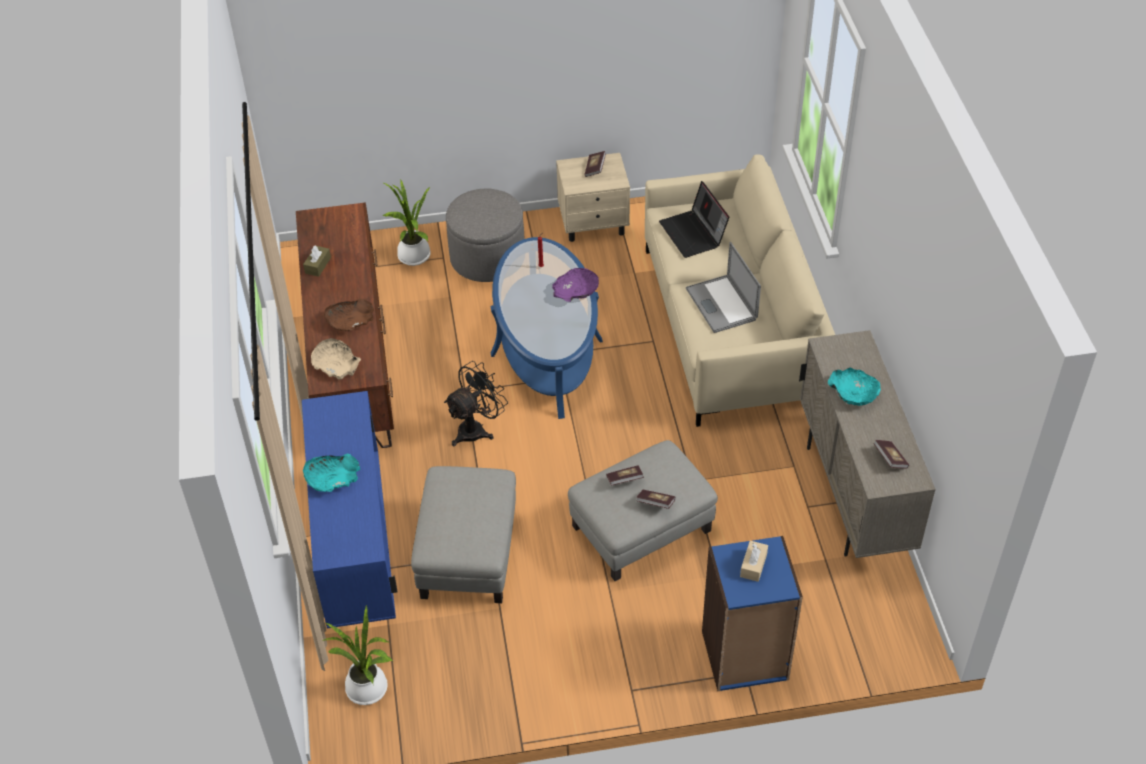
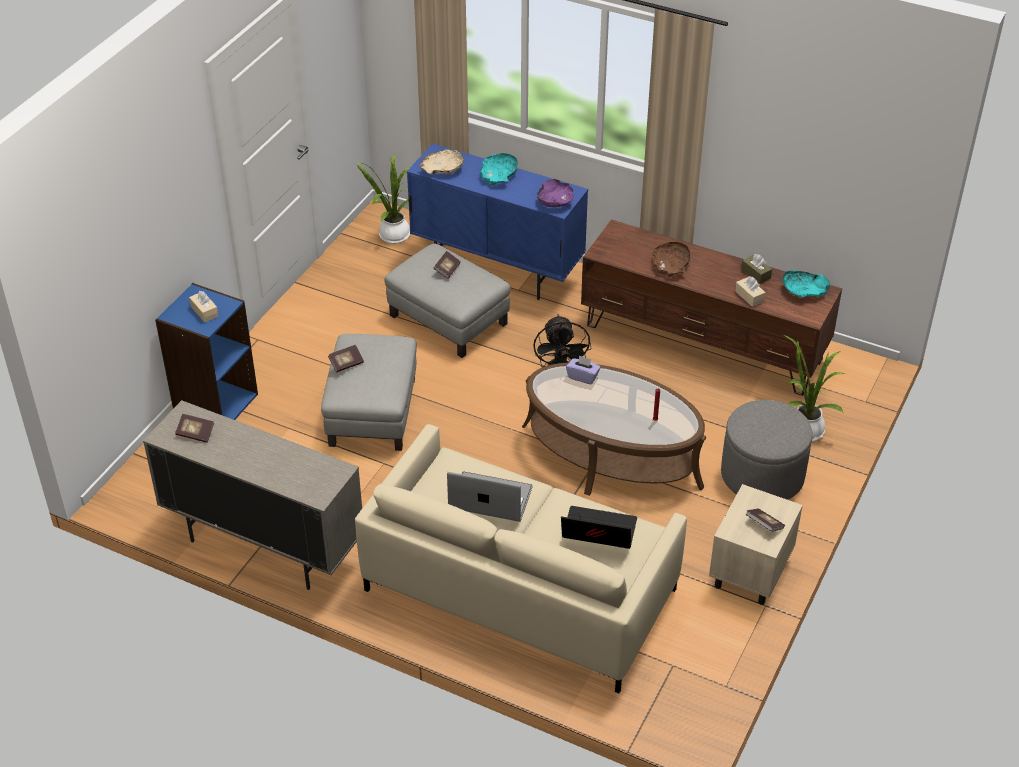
camera: 125 degrees right, 5 degrees down
beige bowl [311,338,361,380] -> beige bowl moved to [420,149,464,174]
blue coffee table [491,237,603,419] -> brown coffee table [522,363,706,496]
purple bowl [552,268,599,302] -> purple bowl moved to [537,179,574,208]
book [606,465,644,485] -> book moved to [434,251,461,279]
turquoise bowl [828,368,881,406] -> turquoise bowl moved to [783,270,830,297]
none -> purple tissue box [566,355,601,385]
none -> beige tissue box [735,276,766,307]

